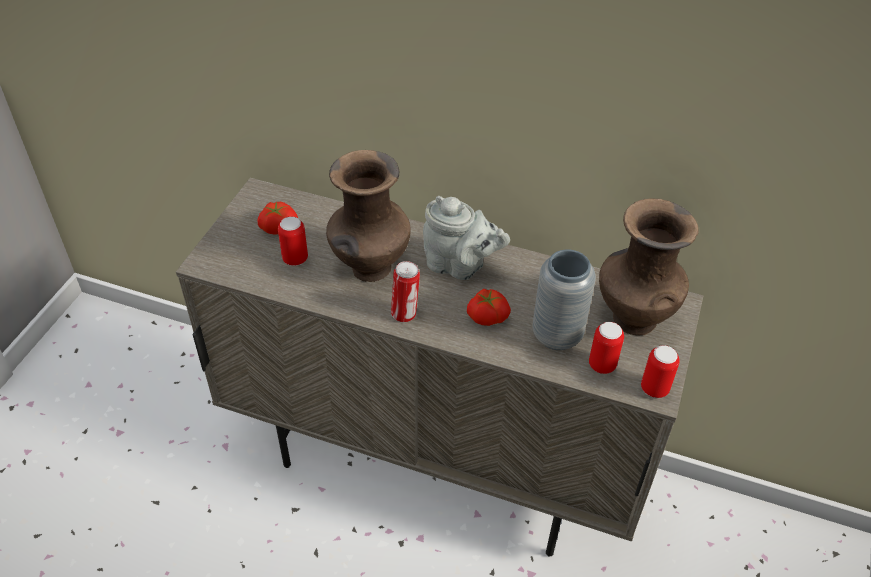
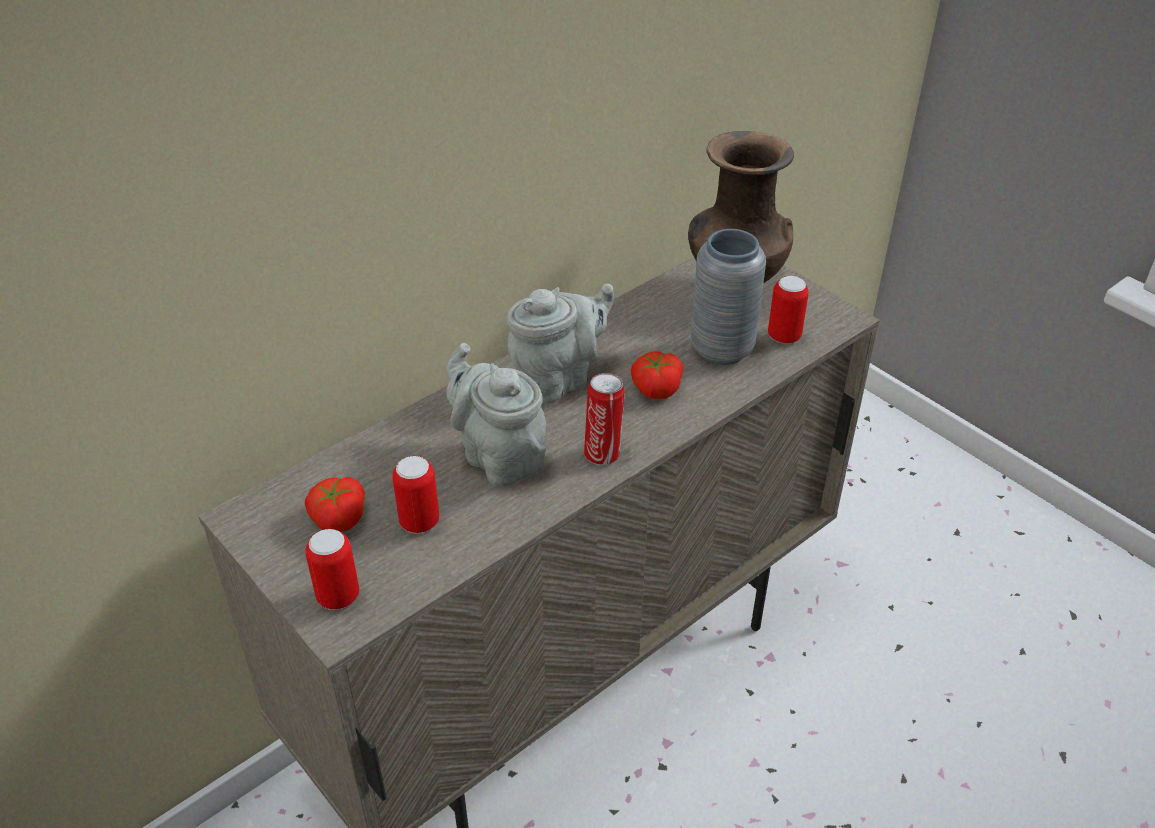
camera: 60 degrees left, 5 degrees down
brown vase [326,150,411,282] -> grey teapot [446,343,547,487]
can [641,345,680,398] -> can moved to [305,529,359,610]

